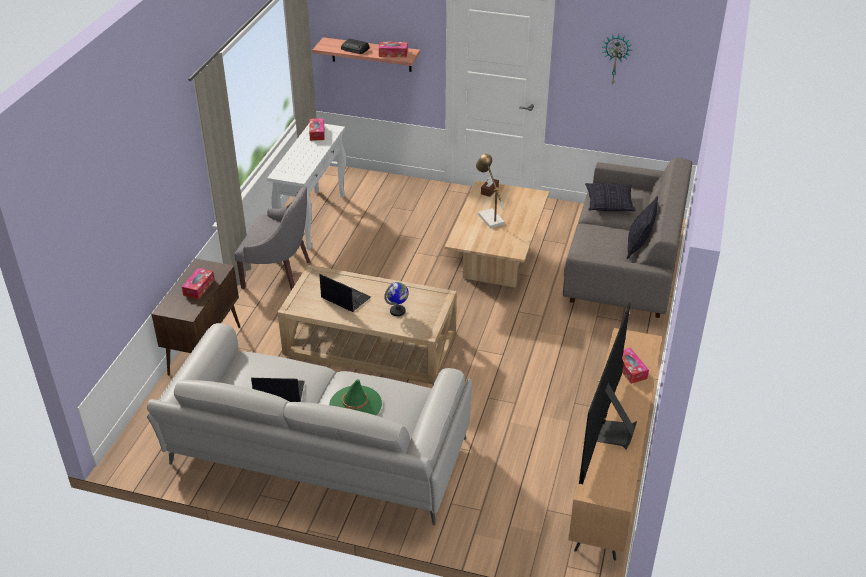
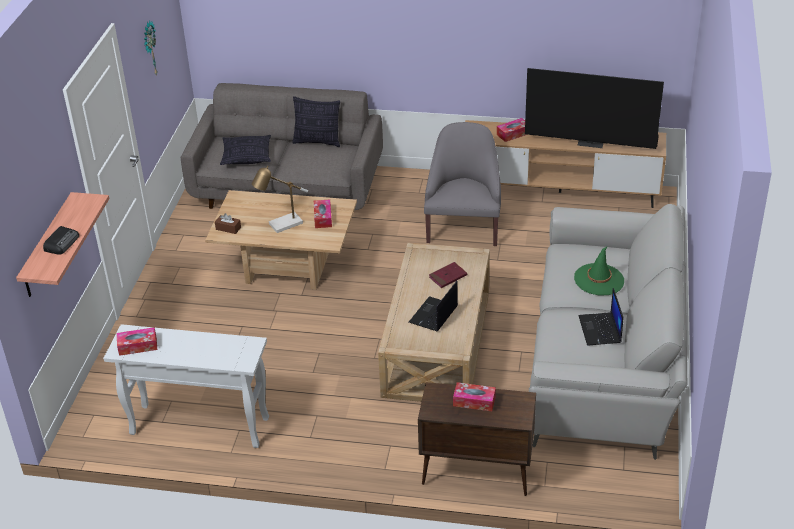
camera: 95 degrees left, 0 degrees up
grey armchair [235,186,311,290] -> grey armchair moved to [424,122,501,246]
tissue box [379,42,408,57] -> tissue box moved to [314,200,332,228]
globe [384,282,409,316] -> red book [429,262,467,288]

